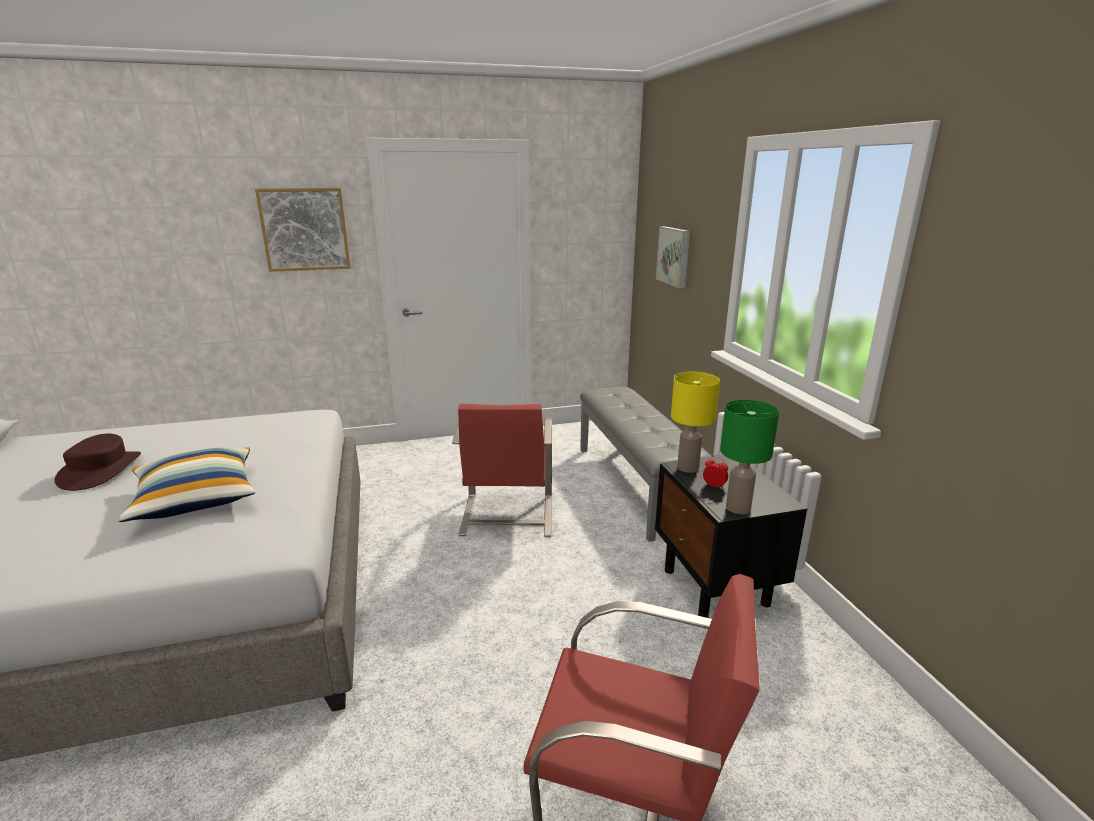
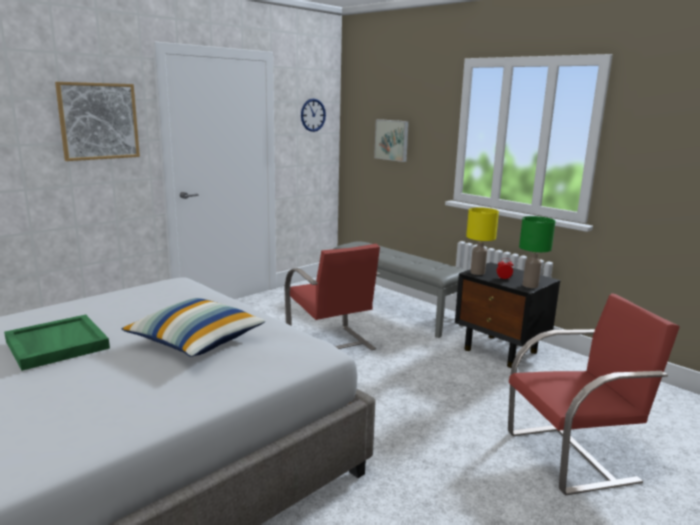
camera: 30 degrees left, 5 degrees down
brown hat [54,434,141,491] -> green tray [4,315,110,371]
none -> wall clock [301,99,326,132]

